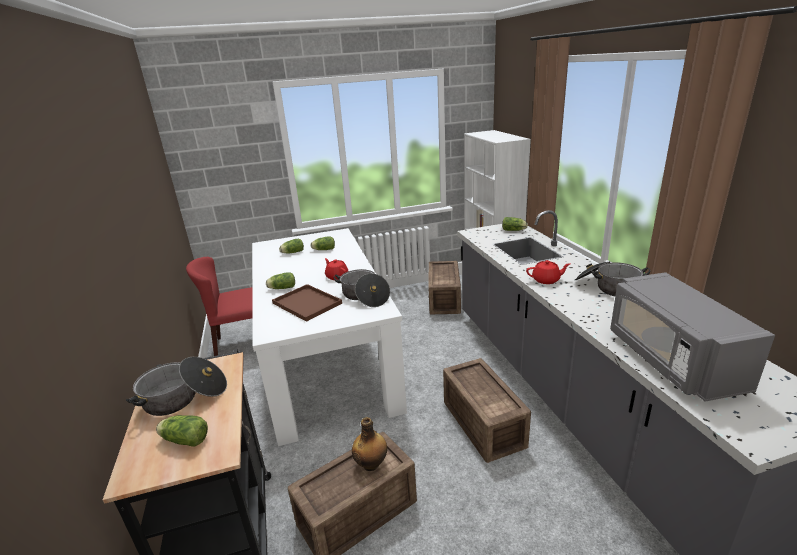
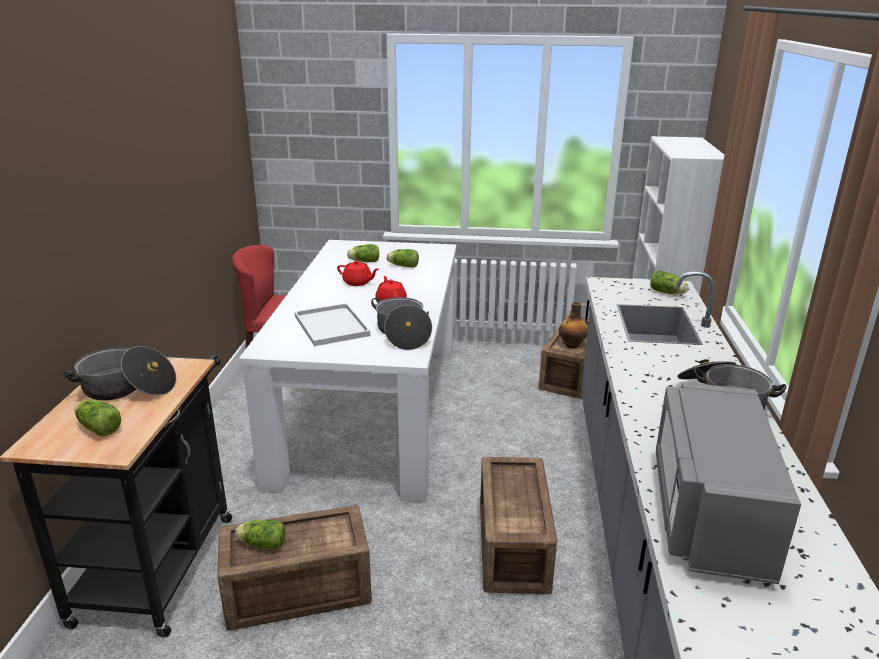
camera: 20 degrees right, 0 degrees up
lettuce [266,272,295,289] -> lettuce moved to [235,520,285,550]
brown tray [272,284,342,322] -> white tray [295,303,370,346]
bottle [352,417,387,471] -> bottle moved to [559,302,588,348]
red teapot [526,260,570,284] -> red teapot moved to [337,261,379,286]

